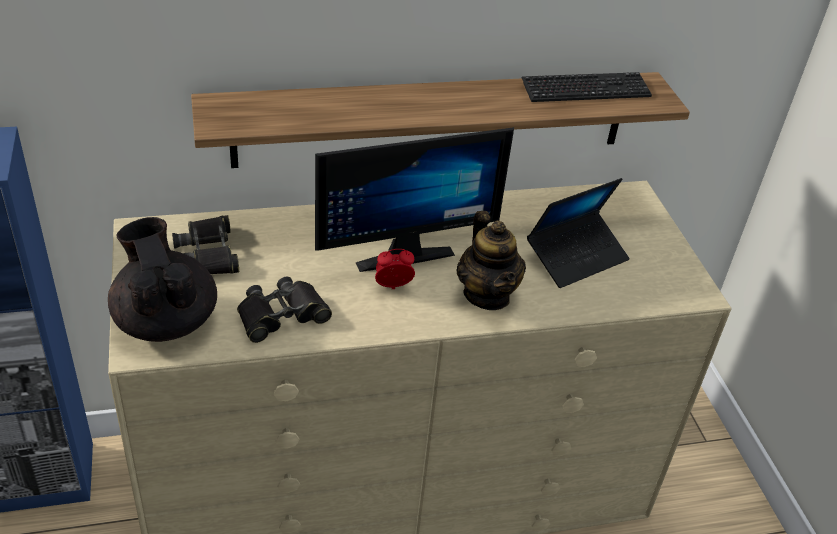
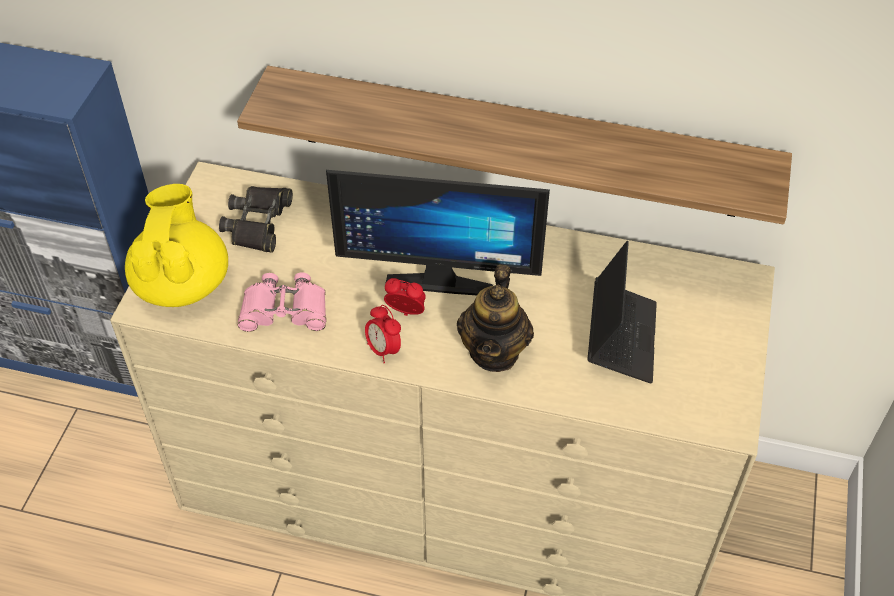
camera: 30 degrees right, 10 degrees up
black teapot [108,217,217,342] -> yellow teapot [125,184,228,307]
black binoculars [237,277,332,343] -> pink binoculars [238,272,326,332]
keyboard [522,72,652,102] -> none
laptop [527,178,629,288] -> laptop turned 75 degrees counterclockwise [587,241,657,383]
none -> alarm clock [365,305,401,363]

